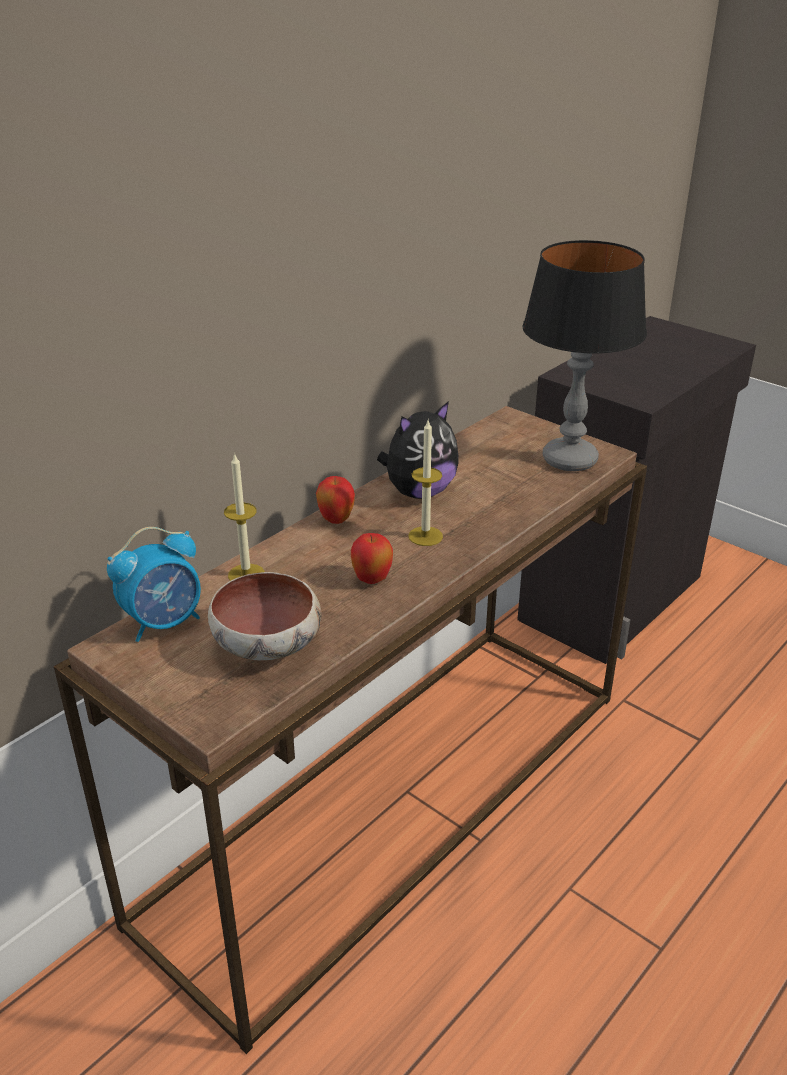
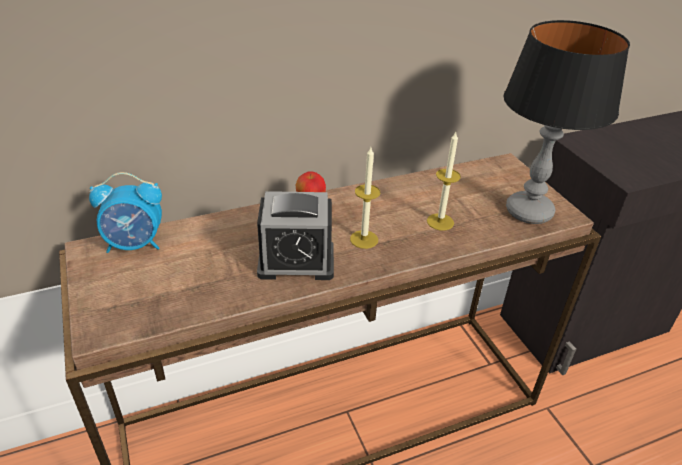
camera: 25 degrees right, 5 degrees up
bowl [208,572,322,660] -> none
candle [224,453,265,581] -> candle moved to [427,132,461,231]
apple [351,533,393,584] -> alarm clock [257,191,334,280]
plush toy [377,401,459,499] -> none

